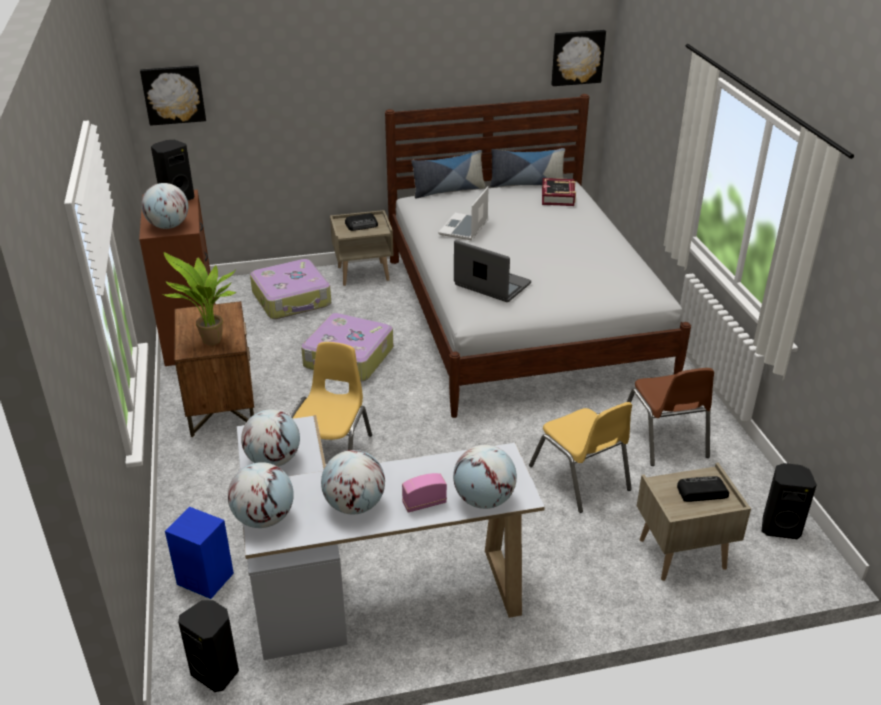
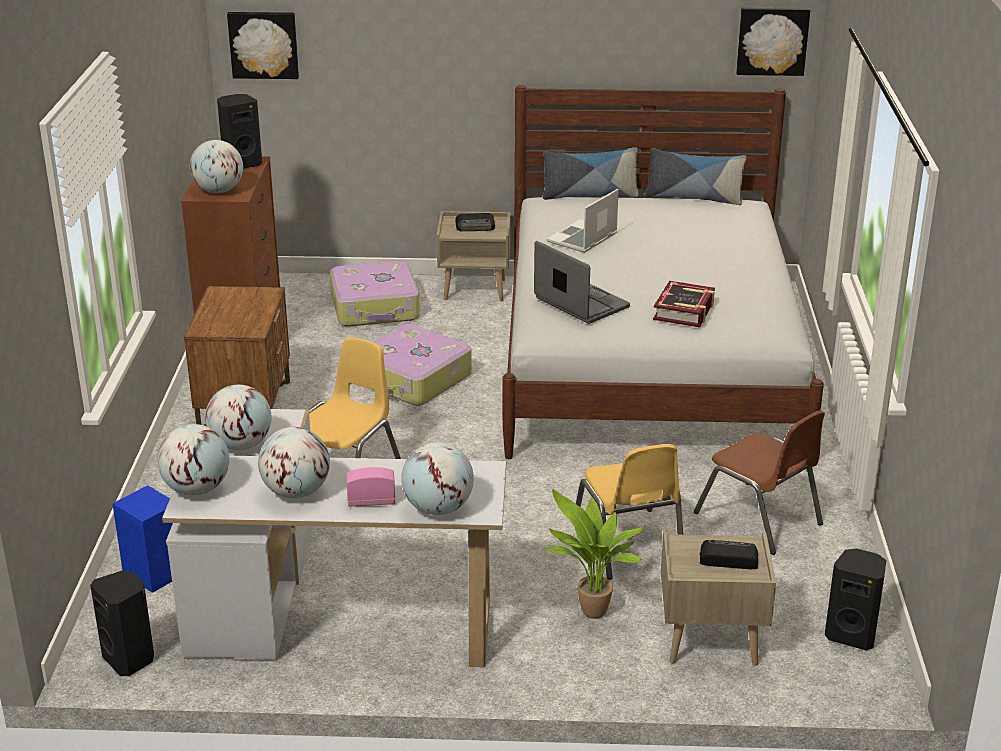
camera: 15 degrees right, 5 degrees down
potted plant [162,252,236,346] -> potted plant moved to [544,489,645,619]
book [542,178,576,206] -> book moved to [653,281,715,328]
brown chair [627,368,714,466] -> brown chair turned 45 degrees counterclockwise [694,410,825,555]

